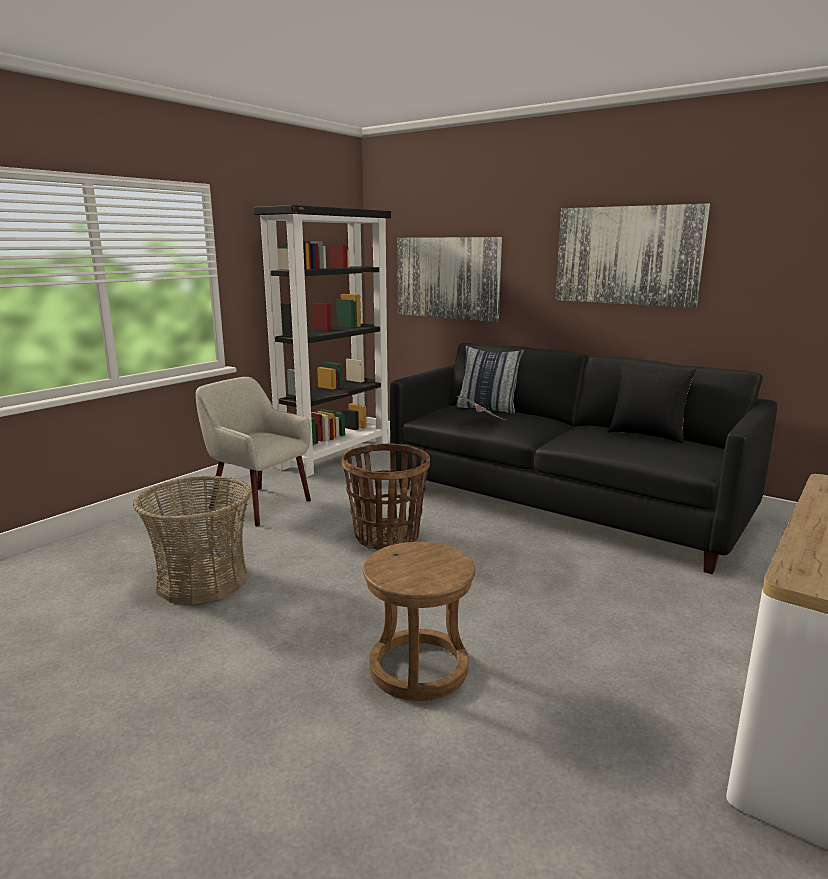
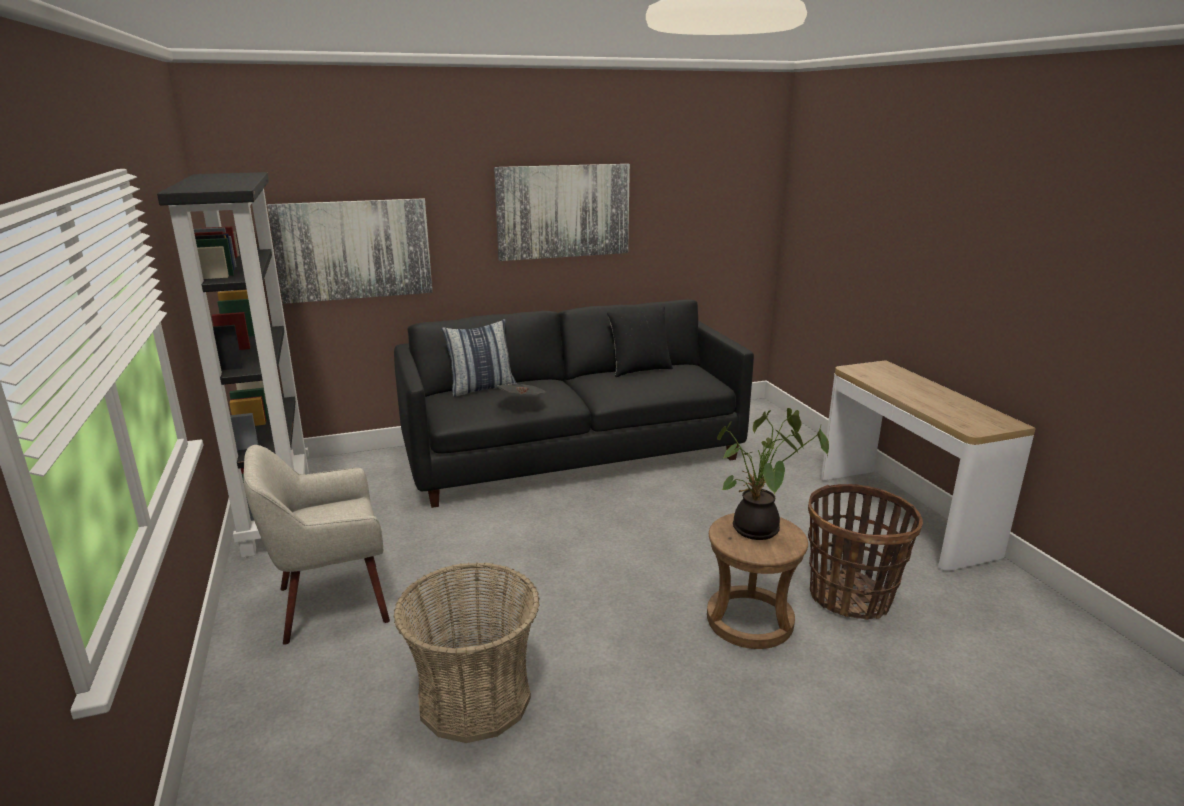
camera: 55 degrees left, 5 degrees up
basket [342,444,430,550] -> basket moved to [808,484,923,620]
none -> potted plant [717,408,829,540]

